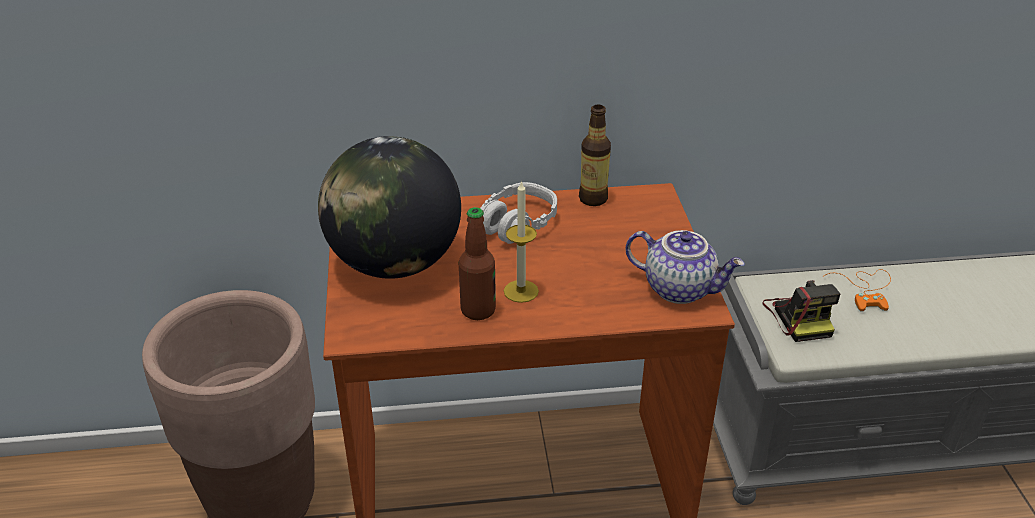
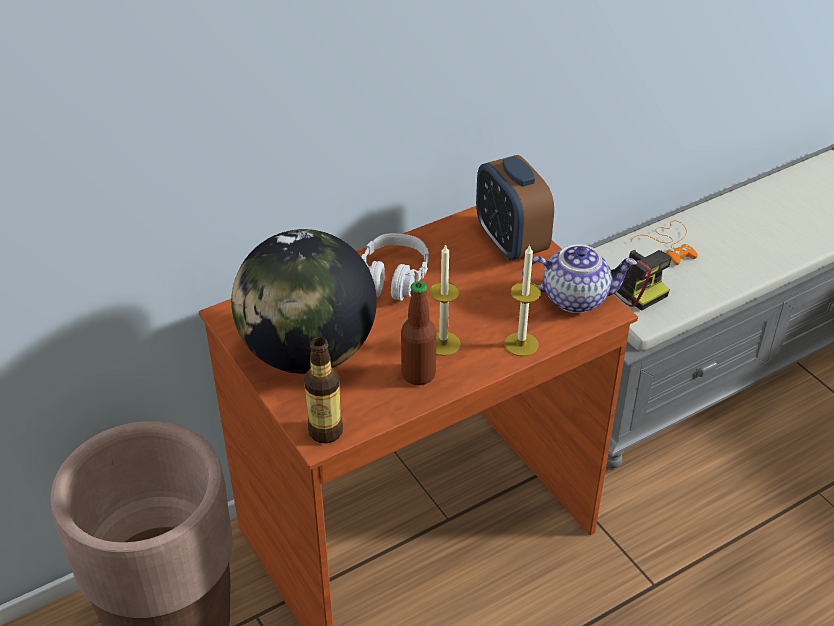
camera: 25 degrees left, 5 degrees up
bottle [579,104,611,206] -> bottle moved to [304,337,343,443]
none -> alarm clock [476,155,554,261]
none -> candle [505,245,541,356]

